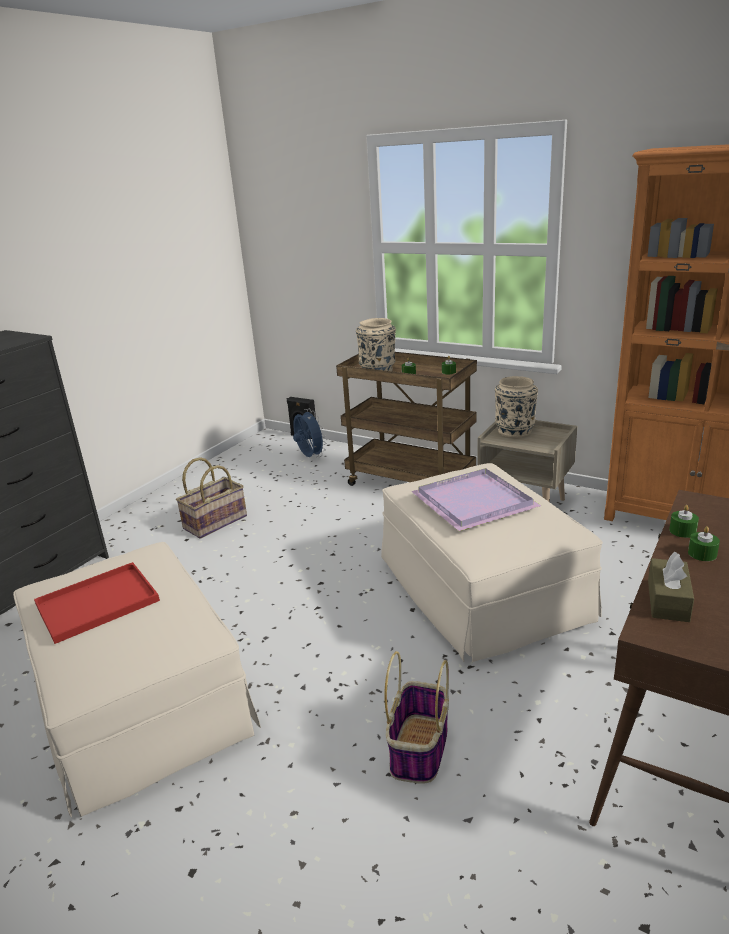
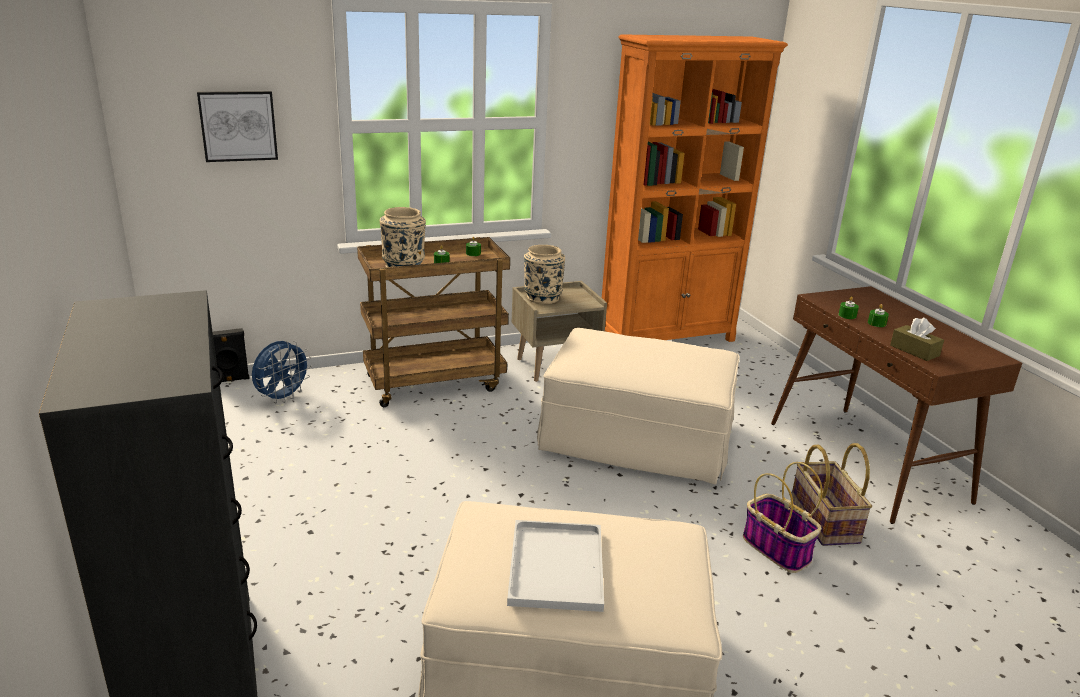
camera: 55 degrees left, 0 degrees up
red tray [34,562,160,644] -> white tray [507,520,604,612]
basket [176,457,247,538] -> basket moved to [792,443,872,546]
blue fan [293,409,327,457] -> blue fan turned 120 degrees clockwise [252,341,312,403]
purple tray [411,468,541,531] -> none
none -> picture [197,91,278,162]

